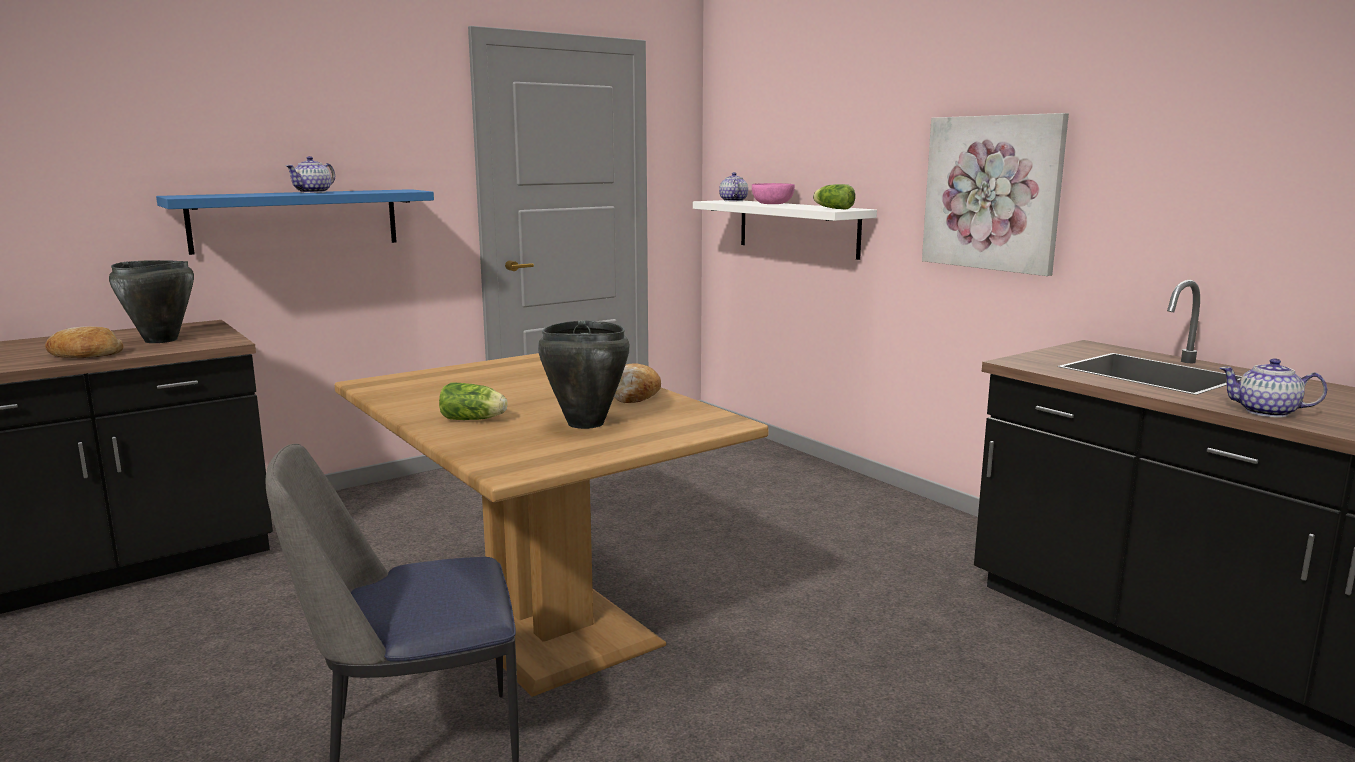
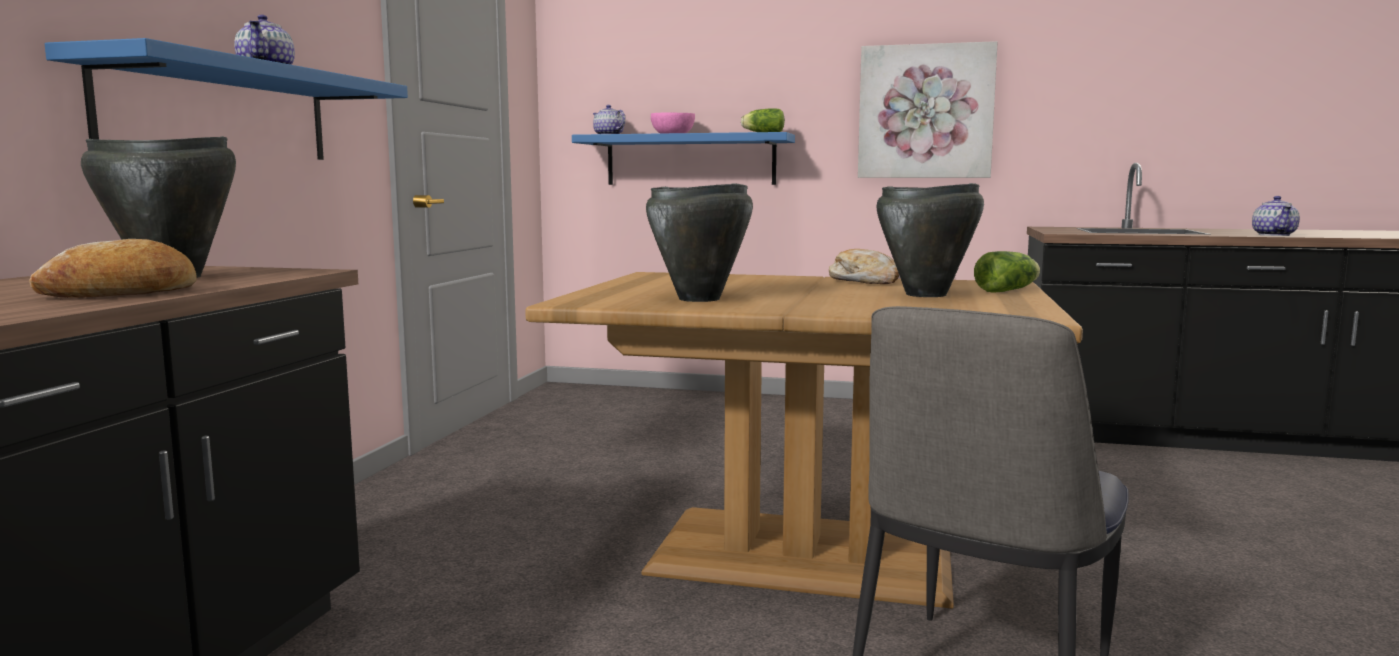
camera: 40 degrees left, 5 degrees down
lettuce [439,382,507,420] -> lettuce moved to [974,251,1040,293]
white shelf [693,200,877,260] -> blue shelf [572,132,795,185]
teapot [1220,358,1328,418] -> teapot turned 60 degrees counterclockwise [1252,196,1300,236]
none -> black cooking pot [646,183,753,302]

